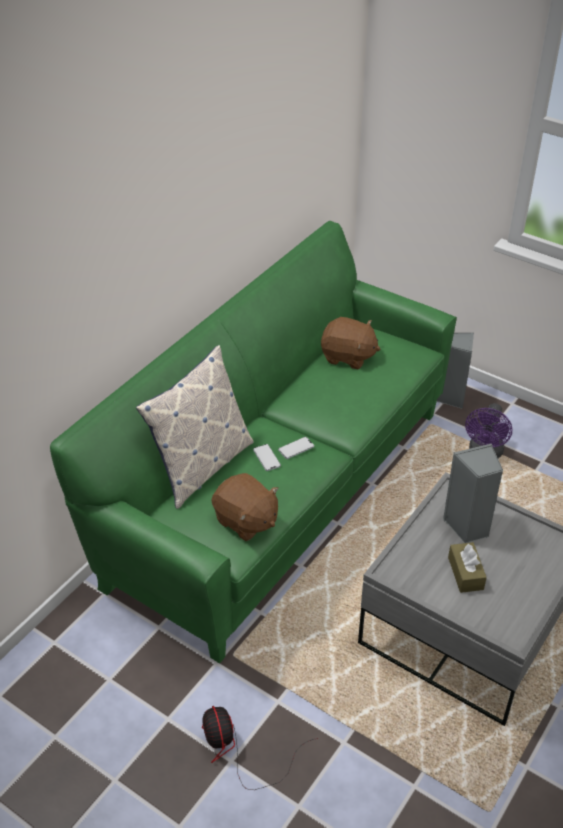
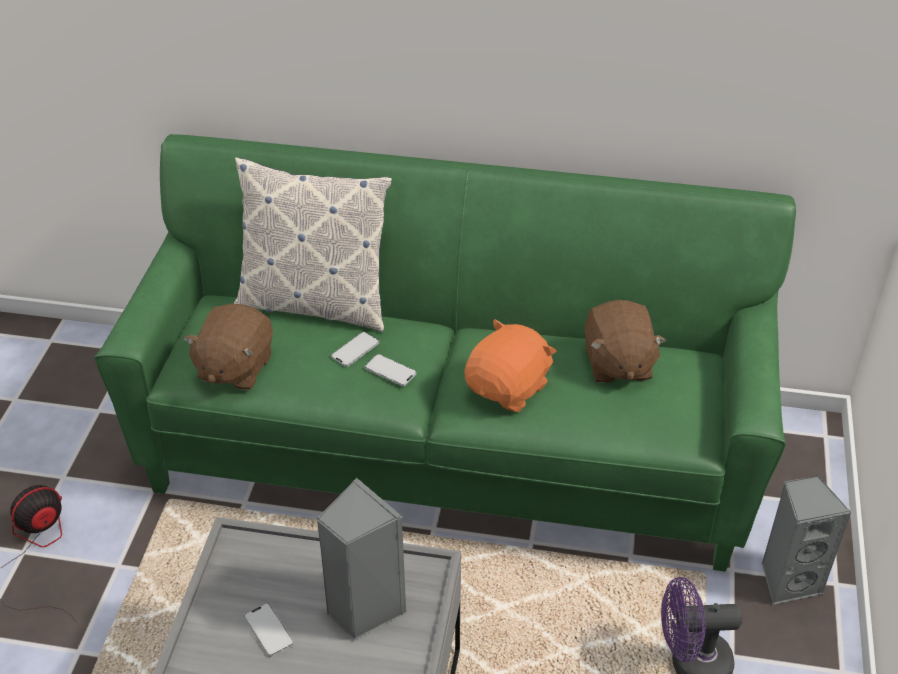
camera: 65 degrees right, 0 degrees up
brown tissue box [448,542,487,593] -> phone [244,603,294,657]
none -> orange plush toy [464,319,557,412]

